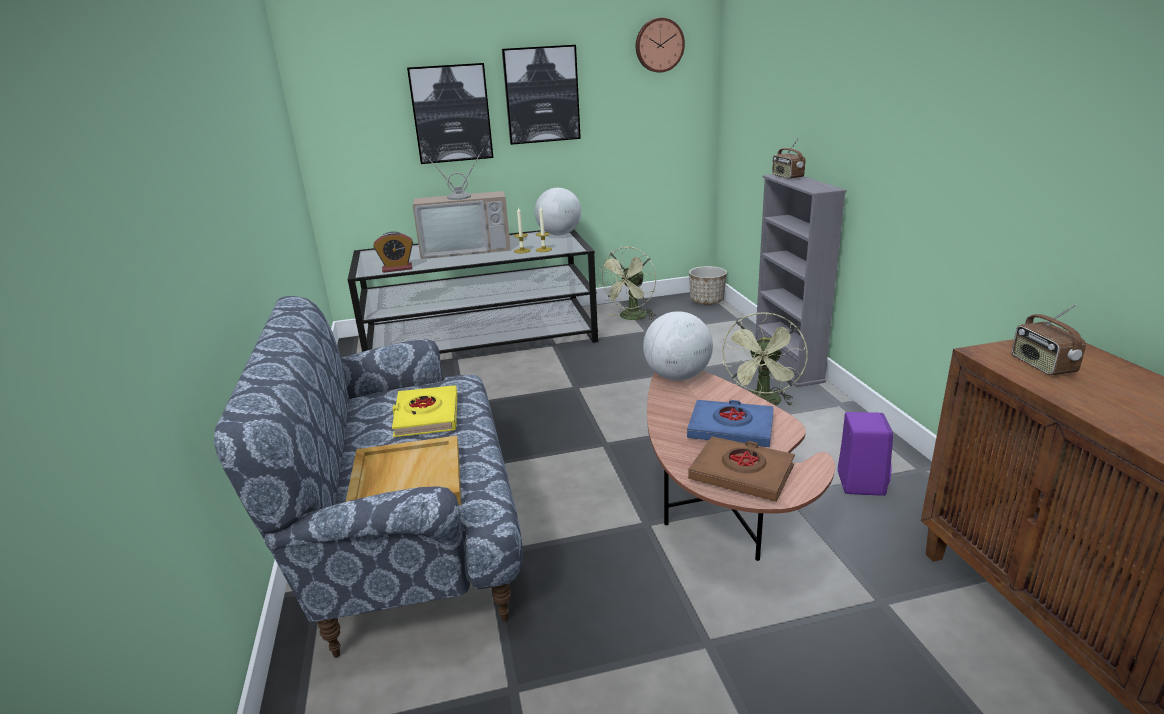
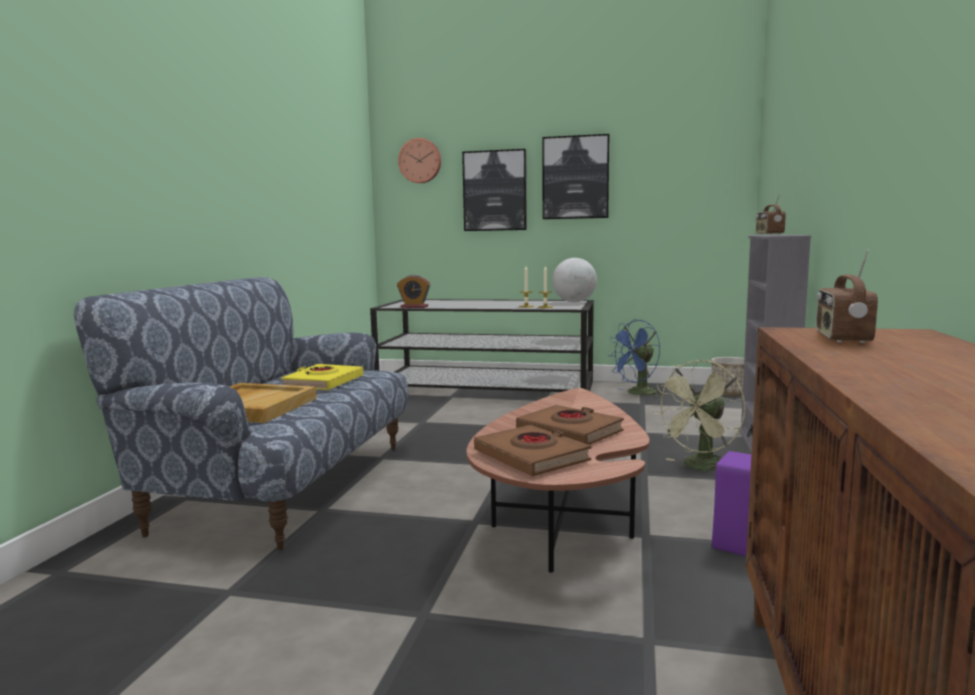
camera: 25 degrees right, 15 degrees down
television [413,148,511,259] -> none
green fan [598,247,656,320] -> blue fan [607,319,665,397]
wall clock [636,18,685,72] -> wall clock moved to [398,138,441,183]
globe [643,311,713,381] -> none
blue book [687,400,774,447] -> brown book [516,405,624,445]

